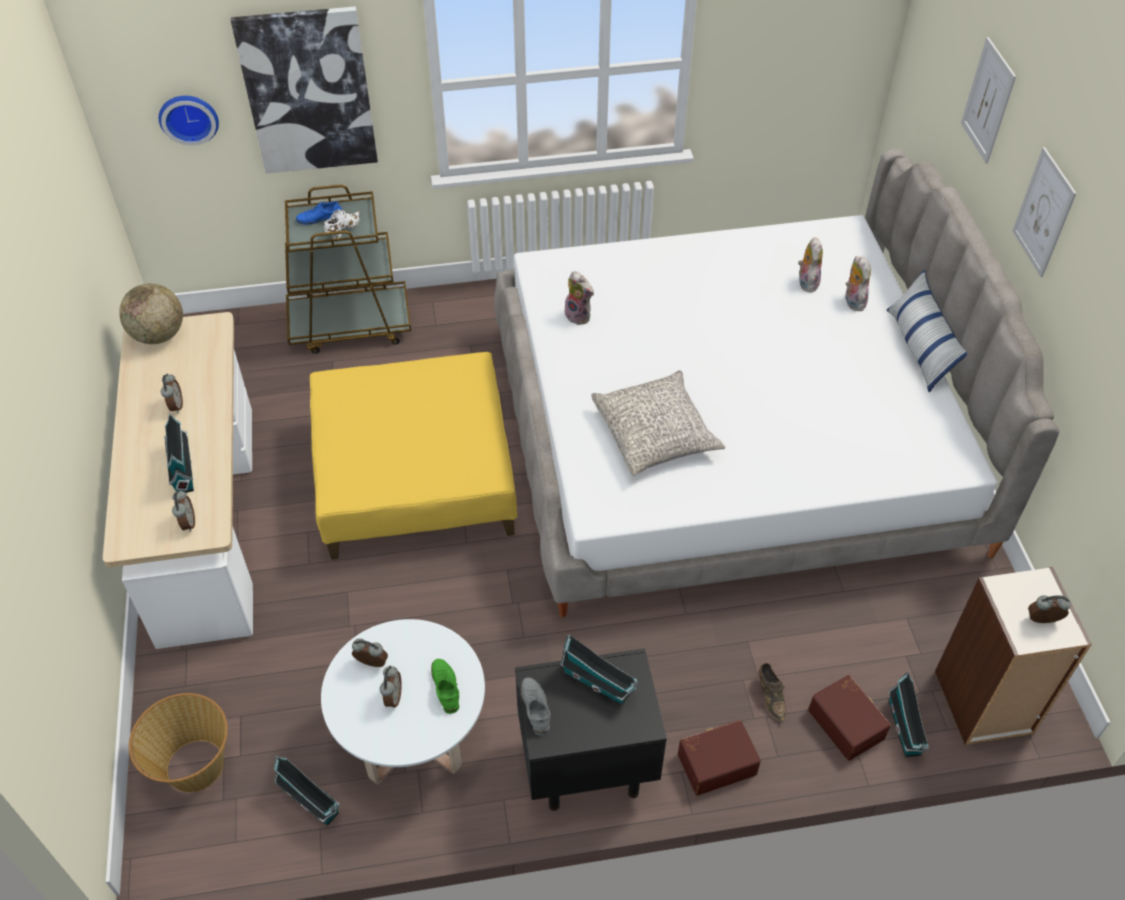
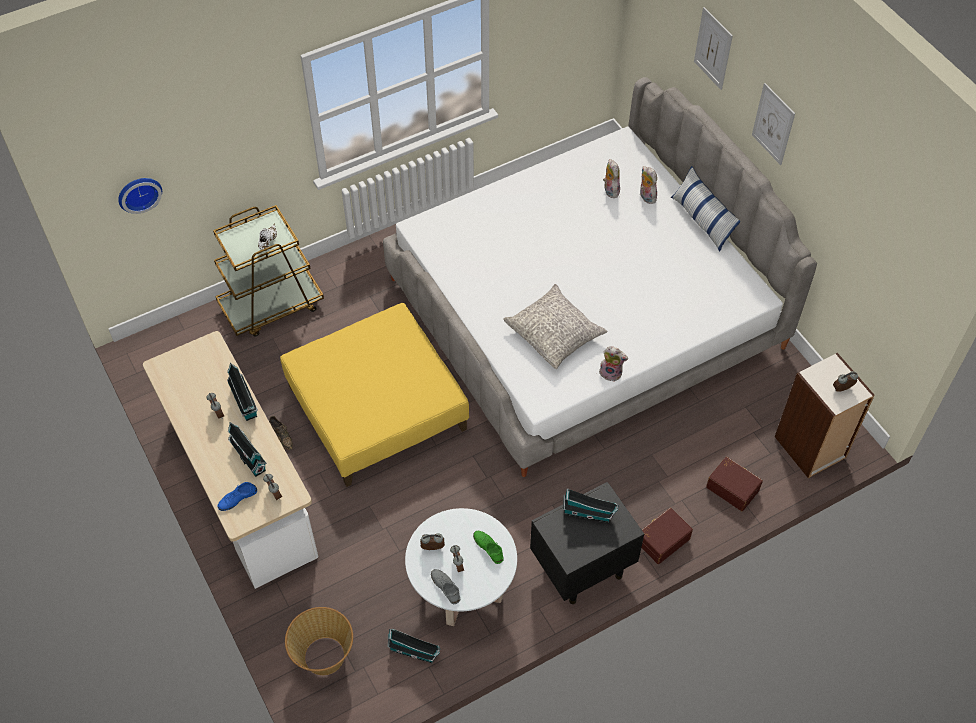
camera: 20 degrees left, 5 degrees up
globe [119,283,183,344] -> none
picture [231,6,378,174] -> none
blue shoe [296,201,343,225] -> blue shoe moved to [218,482,257,511]
grey shoe [521,677,551,736] -> grey shoe moved to [431,569,460,604]
plush toy [564,271,594,325] -> plush toy moved to [599,346,628,382]
brown shoe [758,663,785,722] -> brown shoe moved to [269,416,293,450]
toy house [888,672,929,757] -> toy house moved to [227,362,258,421]

